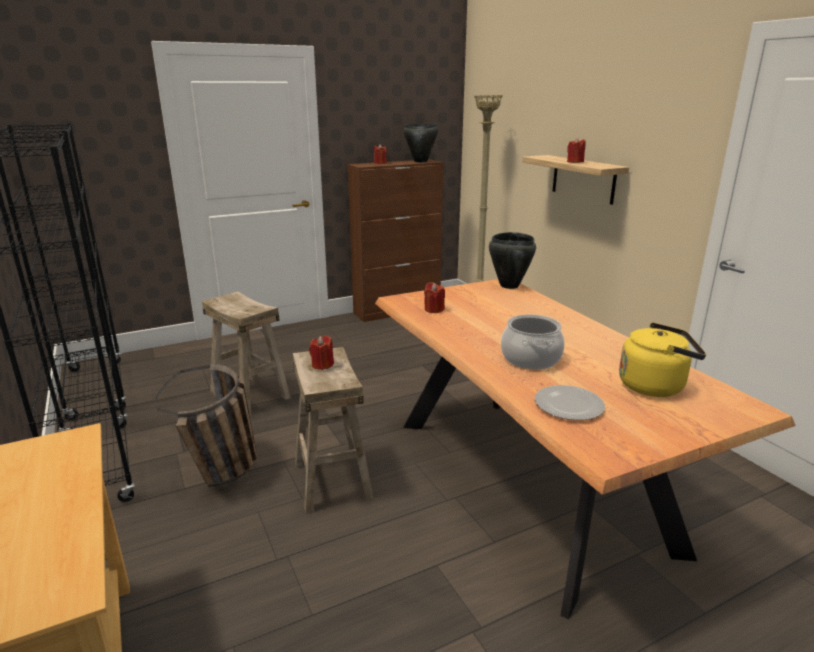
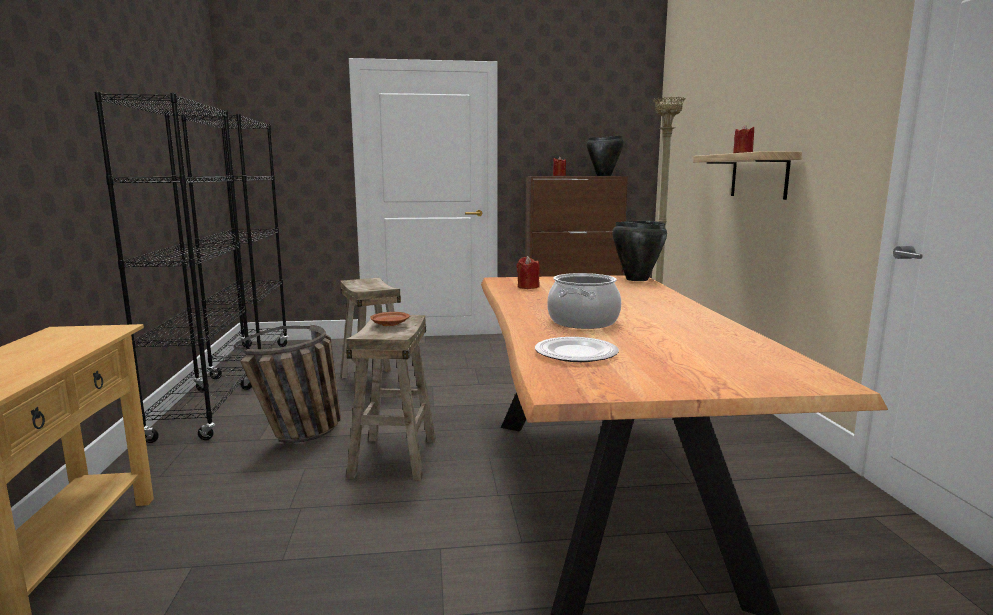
camera: 20 degrees right, 10 degrees down
red candle [309,335,334,370] -> brown plate [370,312,410,326]
yellow kettle [619,323,706,397] -> none

